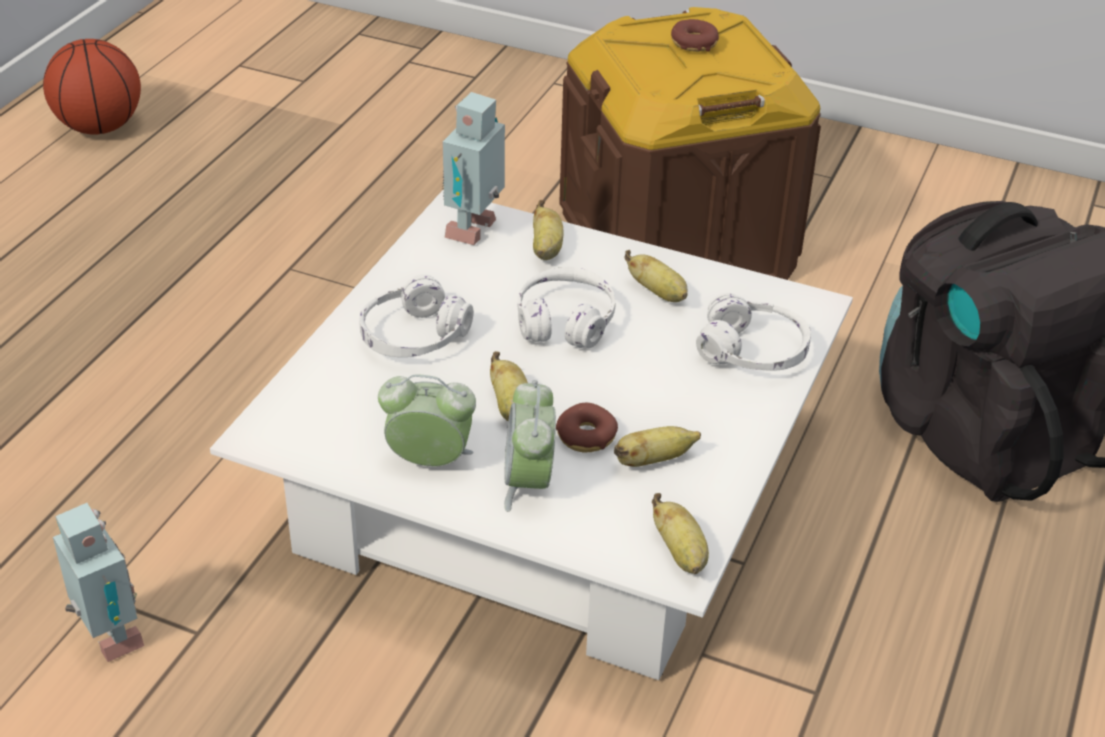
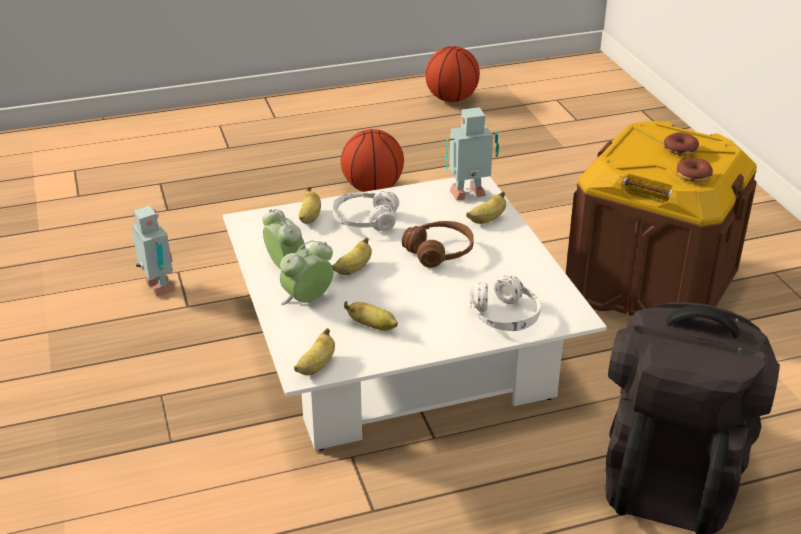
camera: 50 degrees right, 5 degrees down
toy robot [53,503,144,662] -> toy robot turned 45 degrees counterclockwise [131,206,176,297]
white headphones [518,267,616,348] -> brown headphones [402,221,474,268]
donut [556,403,618,453] -> donut moved to [676,158,713,182]
banana [624,250,688,302] -> banana moved to [299,187,321,224]
none -> basketball [341,129,404,192]

